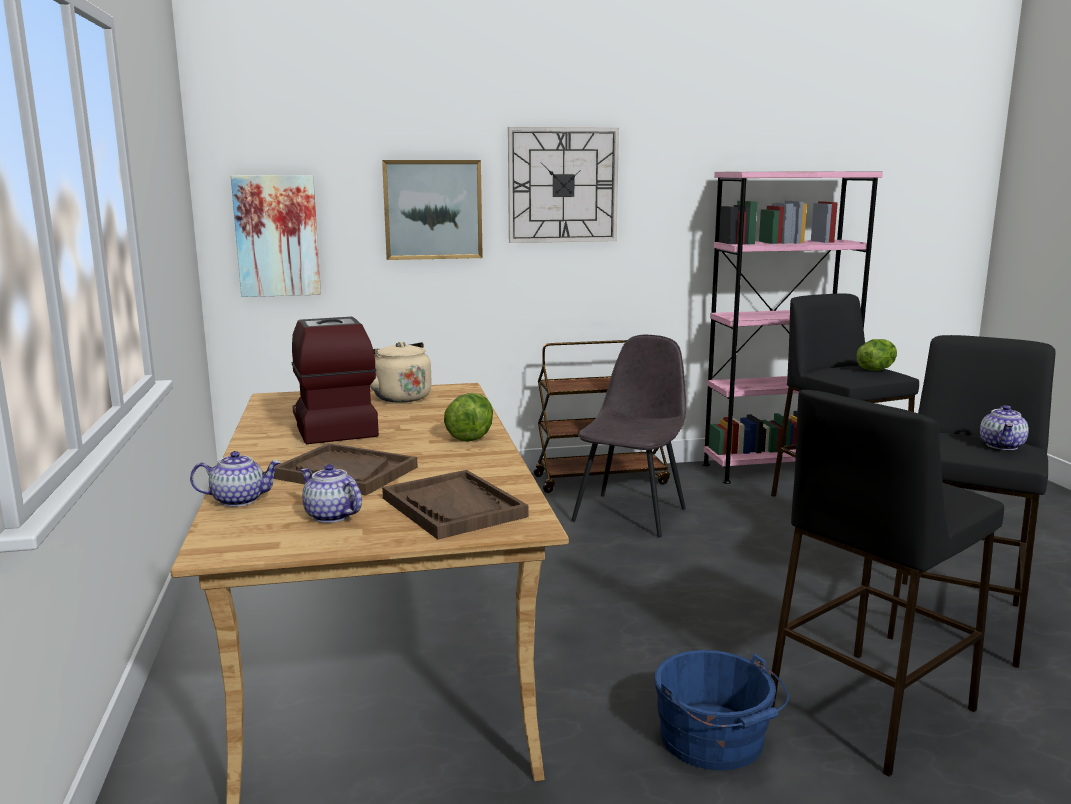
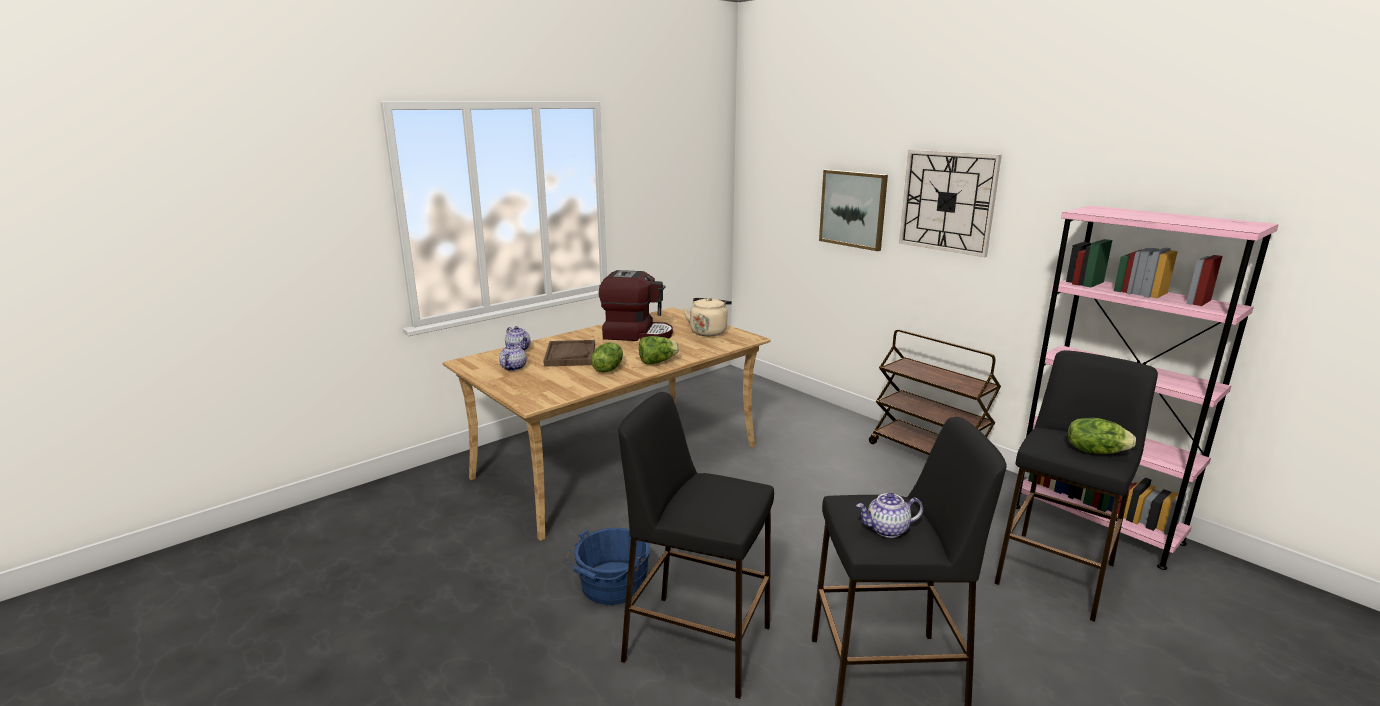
camera: 60 degrees right, 5 degrees up
picture [231,175,321,297] -> none
coffee machine [292,317,379,444] -> coffee machine turned 60 degrees clockwise [599,270,673,341]
brown tray [382,470,528,540] -> none
grey chair [571,335,686,537] -> none
none -> lettuce [591,342,623,372]

